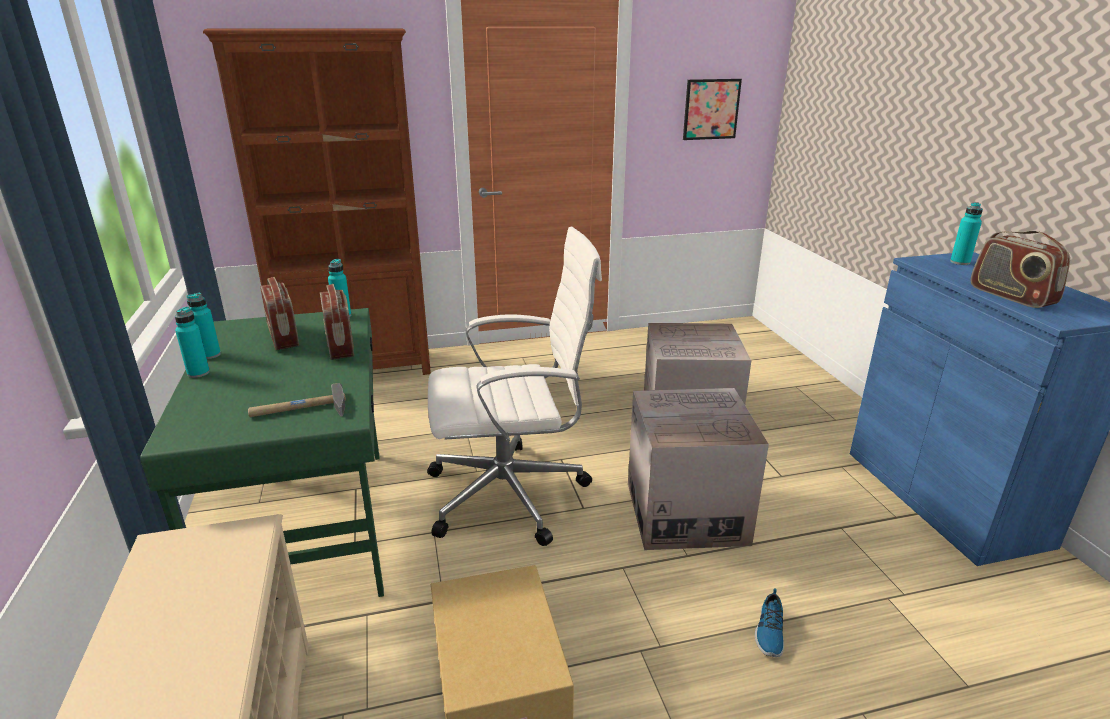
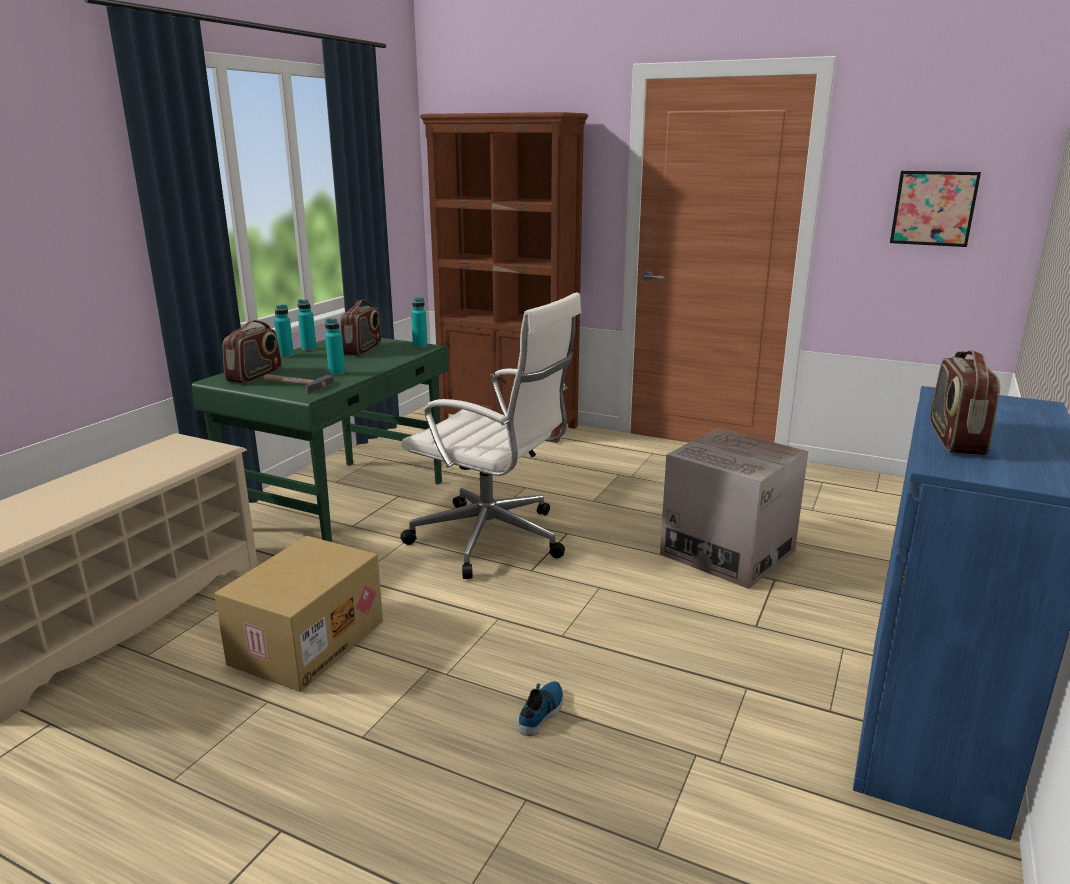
camera: 40 degrees right, 5 degrees down
radio [320,284,354,360] -> radio moved to [223,320,282,383]
cardboard box [628,388,769,550] -> none
shoe [755,588,784,657] -> shoe turned 150 degrees clockwise [517,681,563,736]
turquoise bottle [950,202,983,265] -> turquoise bottle moved to [325,318,345,375]

